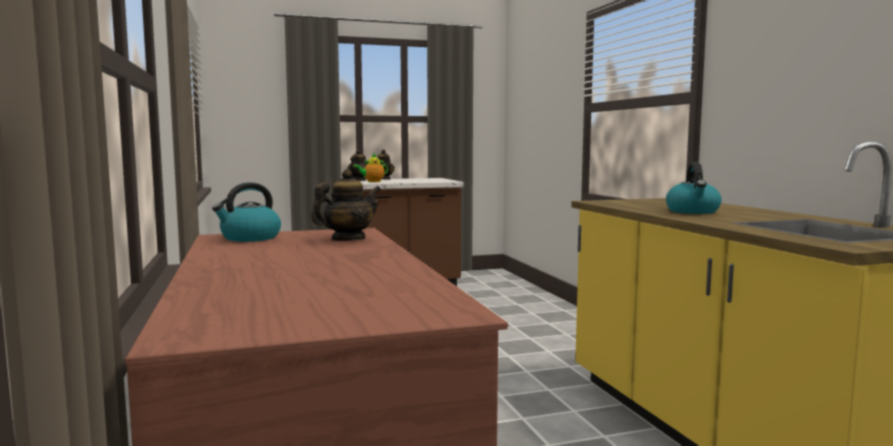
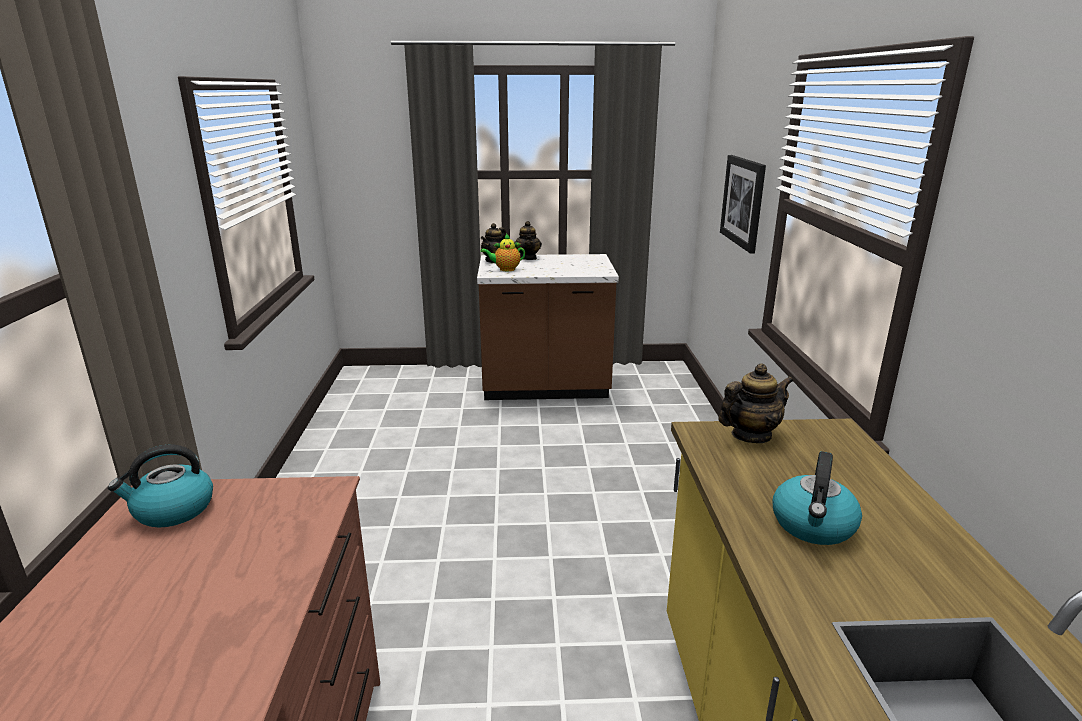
camera: 15 degrees right, 15 degrees up
teapot [311,169,381,241] -> teapot moved to [718,363,793,443]
none -> picture [720,155,766,254]

